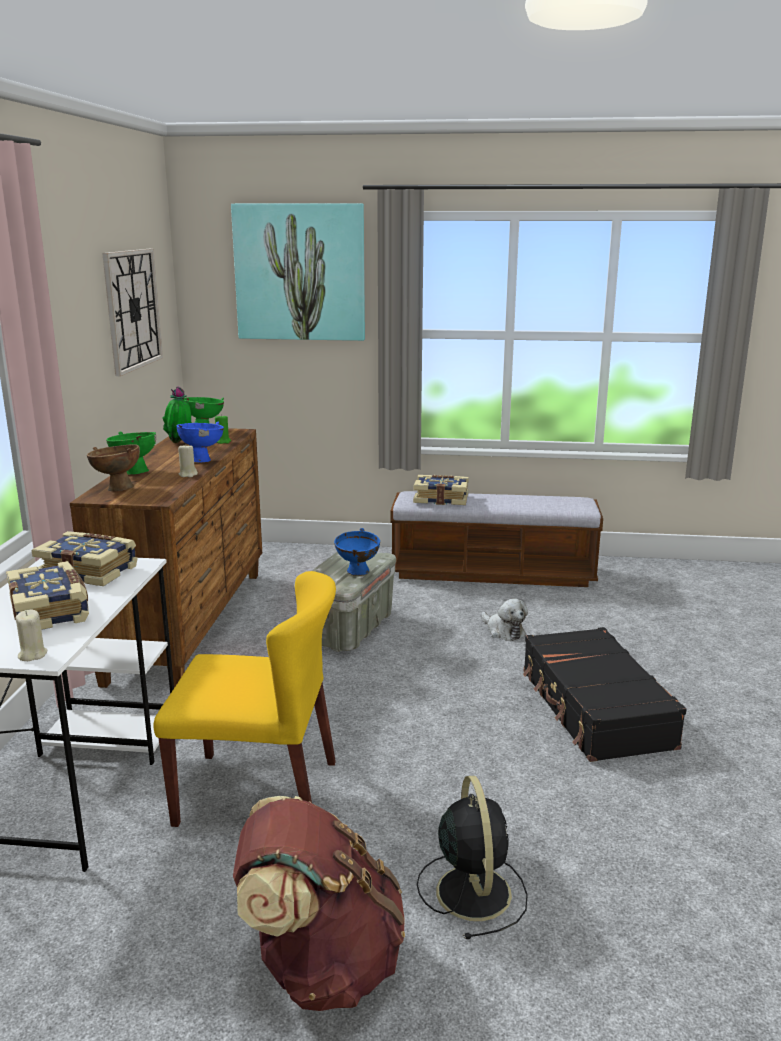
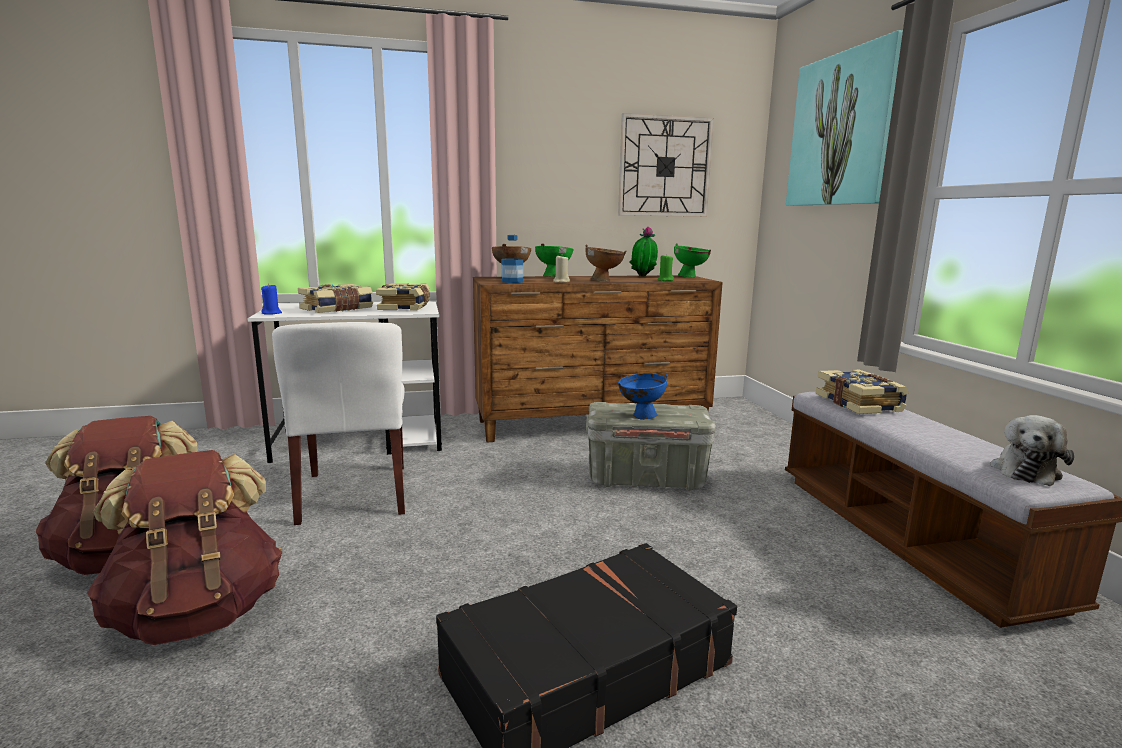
camera: 70 degrees right, 5 degrees down
beige candle [15,610,47,661] -> blue candle [261,284,282,315]
yellow chair [154,571,336,827] -> white chair [272,322,405,525]
blue bowl [177,422,224,462] -> brown bowl [585,244,627,282]
black fan [417,776,528,939] -> brown backpack [87,450,282,645]
plush toy [481,599,528,641] -> plush toy moved to [990,415,1074,486]
none -> bottle [501,235,523,283]

